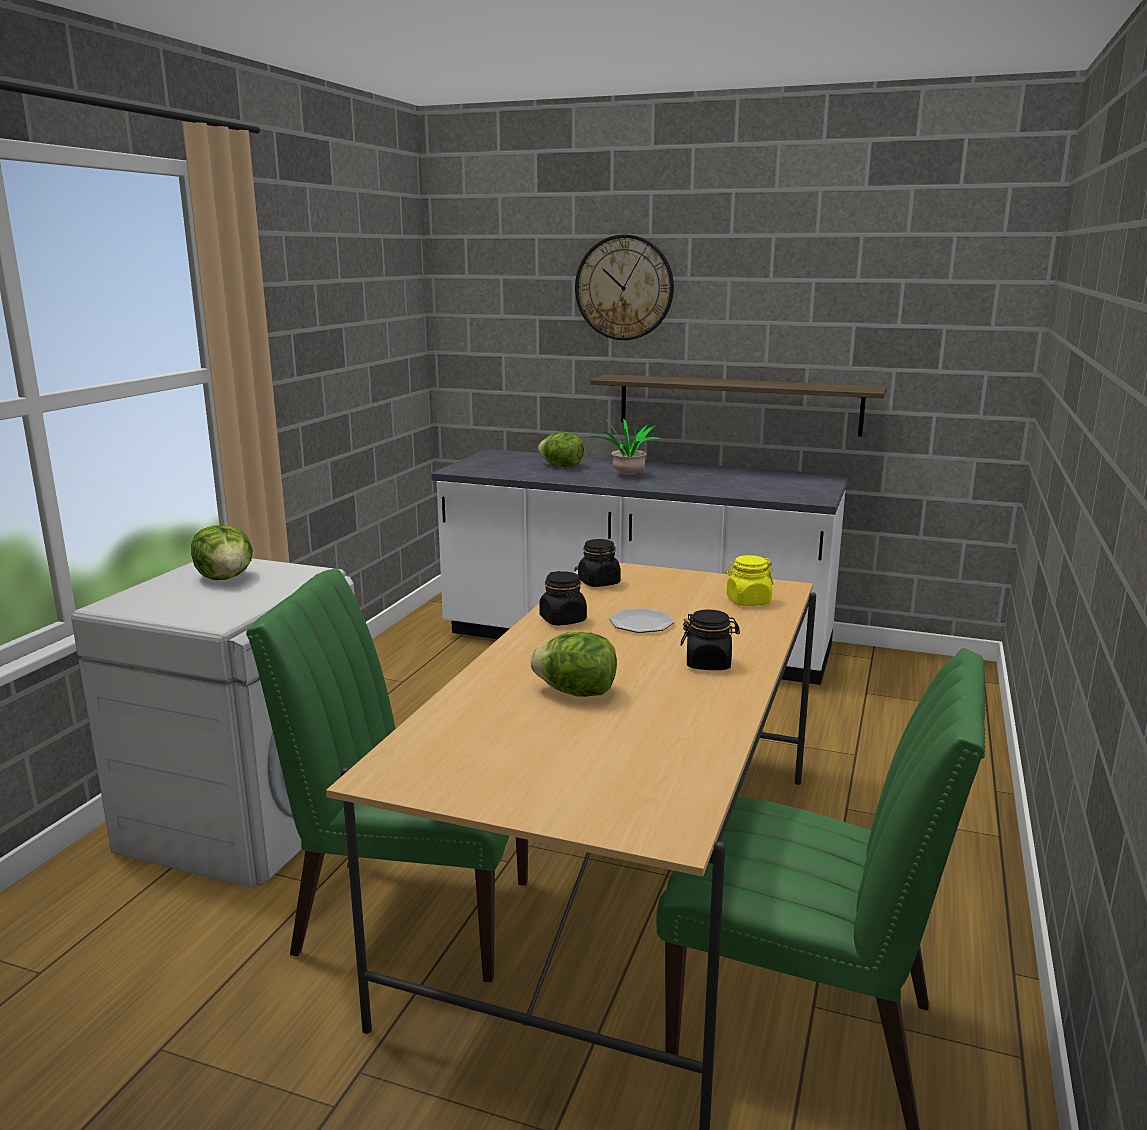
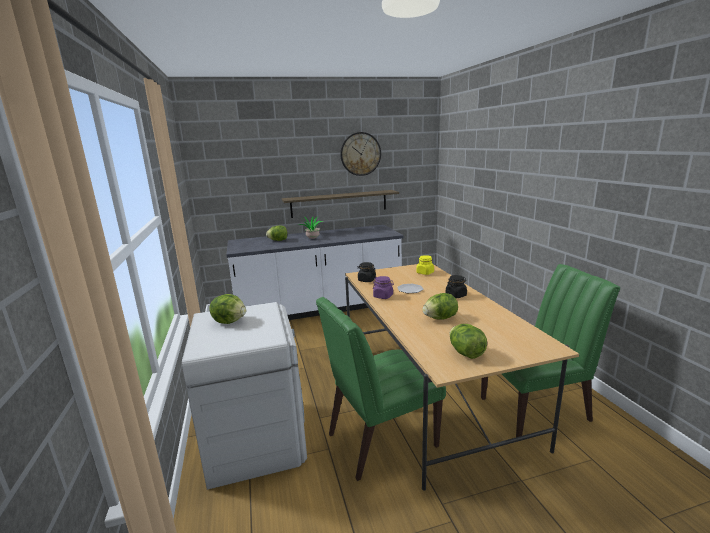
camera: 35 degrees left, 0 degrees up
black jar [539,571,587,626] -> purple jar [373,276,394,299]
wall clock [575,235,674,340] -> wall clock moved to [340,132,381,176]
none -> lettuce [449,324,487,359]

